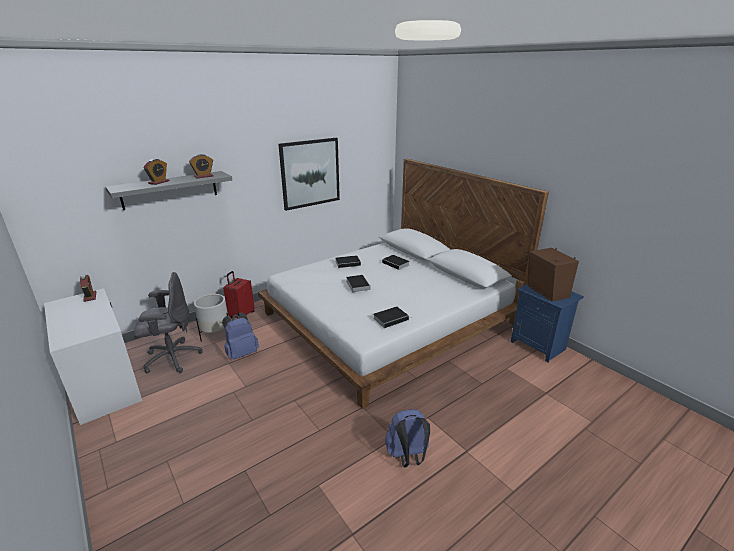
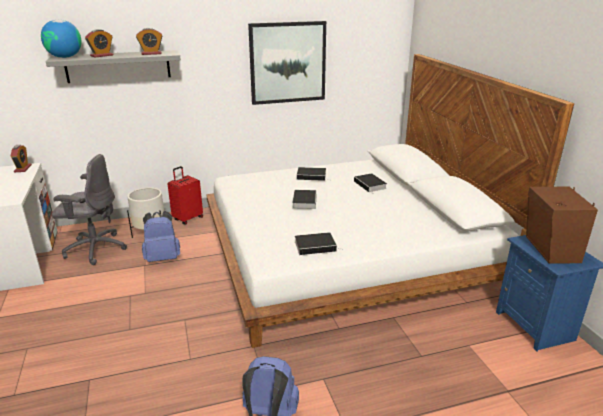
camera: 20 degrees right, 0 degrees up
none -> globe [41,20,81,58]

